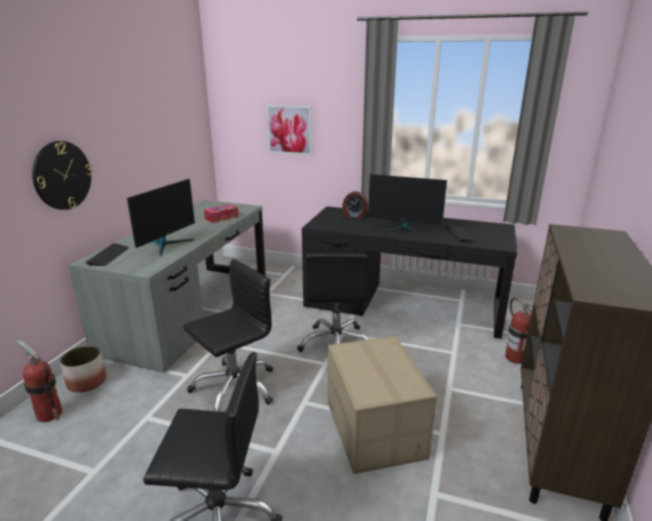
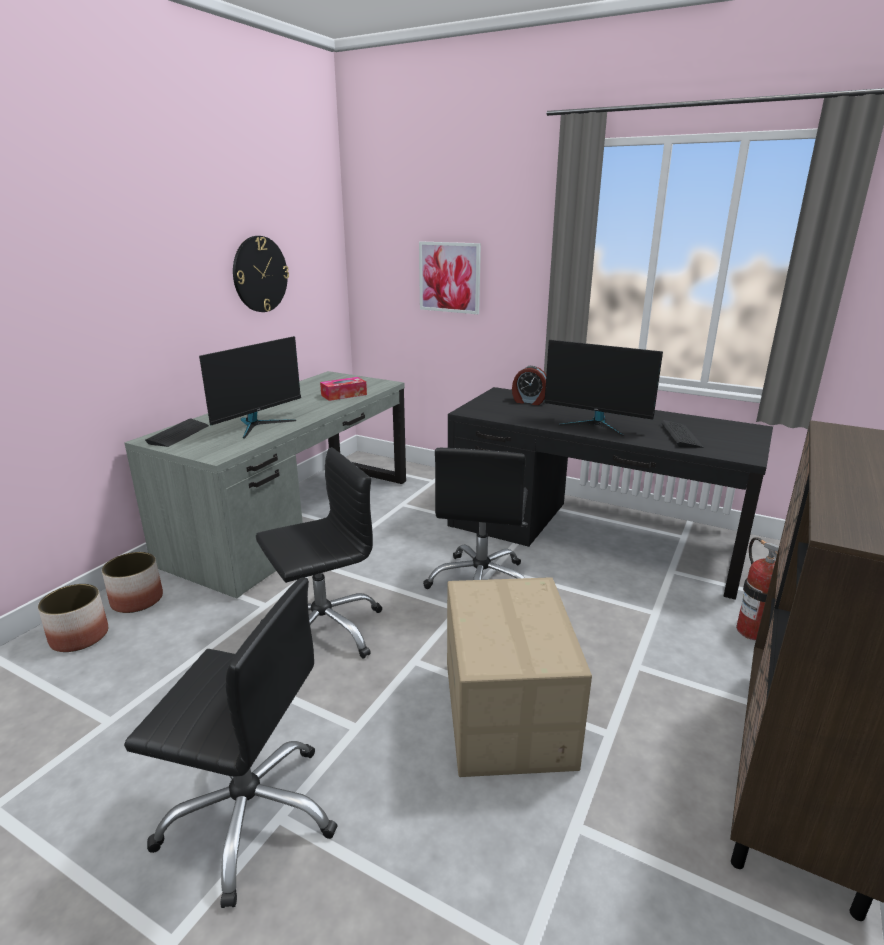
camera: 10 degrees right, 0 degrees up
fire extinguisher [15,340,62,422] -> planter [38,584,108,652]
wall clock [32,141,92,210] -> wall clock moved to [233,236,289,312]

